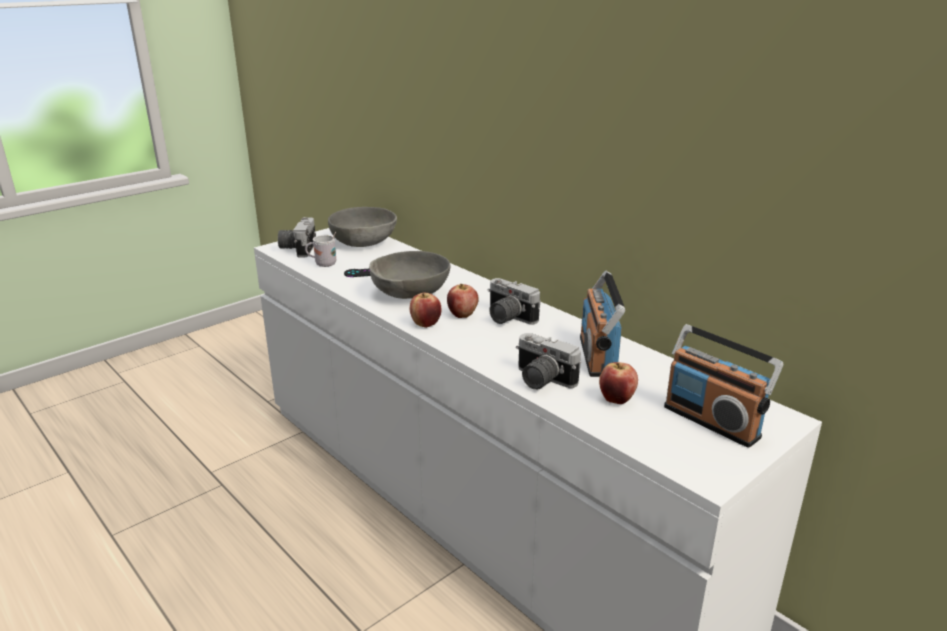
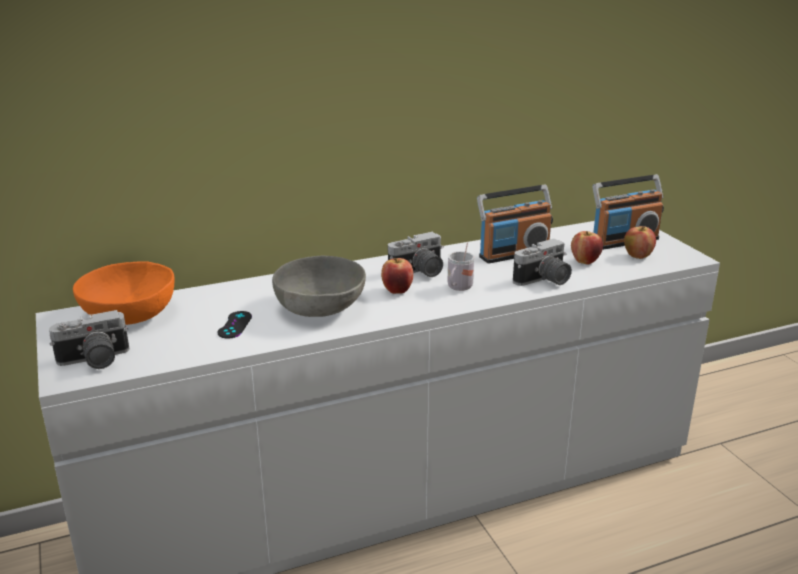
camera: 70 degrees left, 0 degrees up
camera [278,217,316,258] -> camera turned 45 degrees counterclockwise [49,310,129,369]
white mug [305,232,336,267] -> white mug moved to [448,243,474,291]
grey bowl [328,207,397,247] -> orange bowl [73,261,175,325]
apple [410,293,441,328] -> apple moved to [624,226,656,259]
radio [580,271,626,377] -> radio turned 45 degrees counterclockwise [477,184,553,263]

